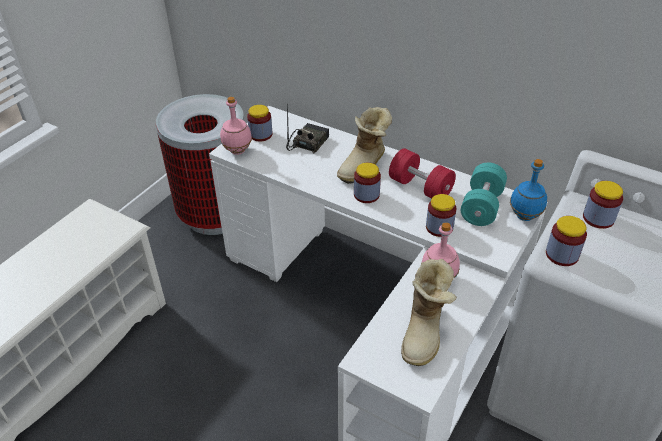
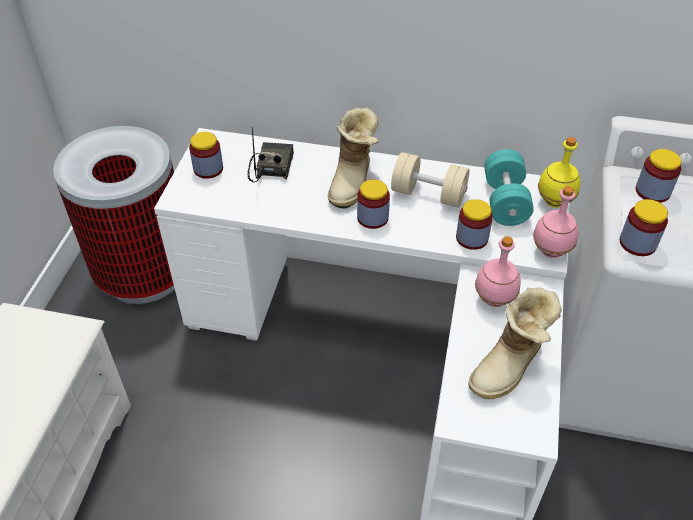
camera: 20 degrees left, 5 degrees up
pink bottle [220,97,252,155] -> pink bottle moved to [533,186,579,258]
red dumbbell [389,148,456,199] -> beige dumbbell [391,152,470,208]
boot [401,259,457,366] -> boot turned 45 degrees clockwise [469,287,562,400]
blue bottle [510,159,547,221] -> yellow bottle [538,137,580,208]

